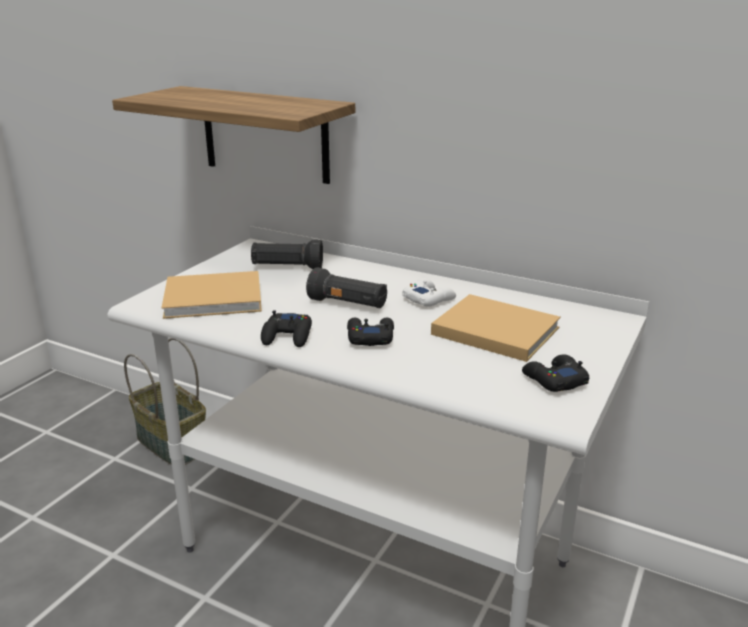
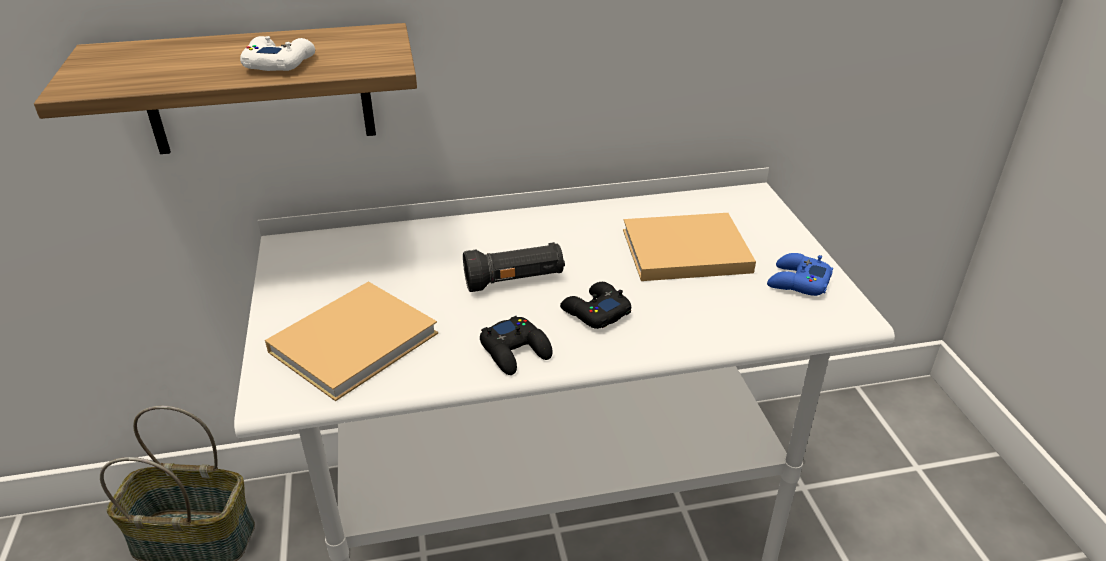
camera: 40 degrees left, 10 degrees up
black flashlight [251,240,323,269] -> none
white game controller [403,278,456,307] -> white game controller moved to [240,36,315,71]
black game controller [522,354,589,392] -> blue game controller [767,253,833,296]

